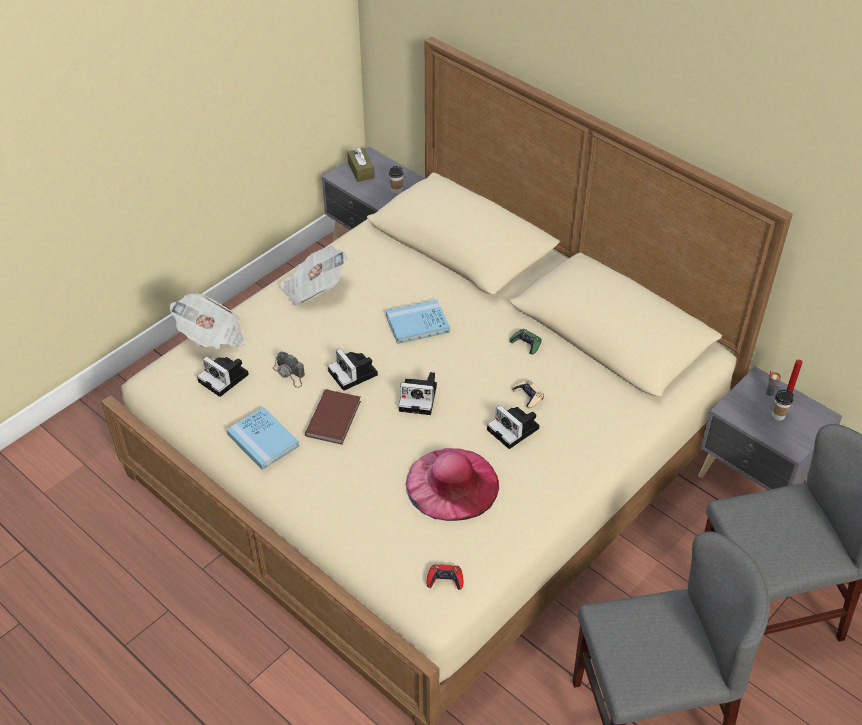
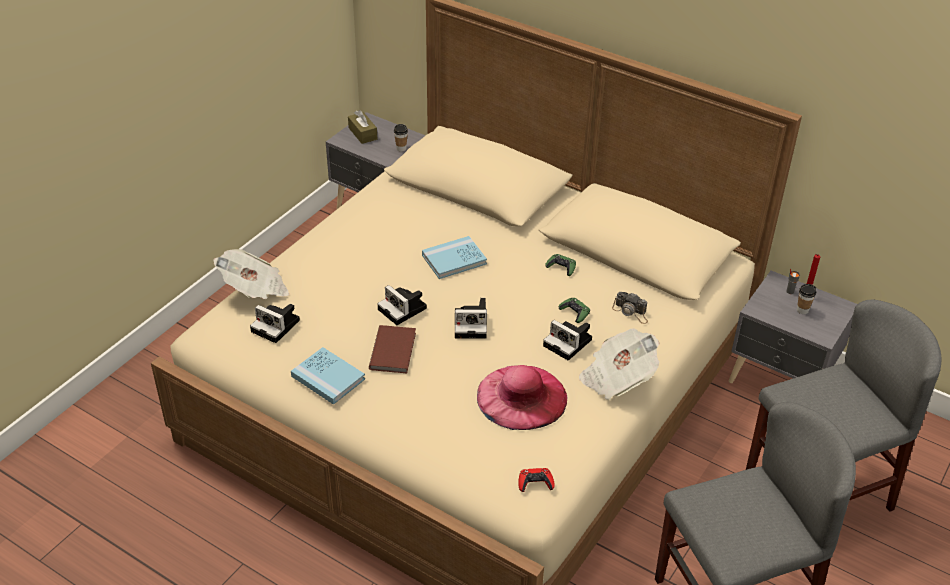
camera: 10 degrees left, 5 degrees down
camera [273,351,305,388] -> camera moved to [612,292,648,324]
newspaper [280,246,347,306] -> newspaper moved to [579,328,660,400]
beige game controller [512,380,544,408] -> green game controller [559,298,590,323]

